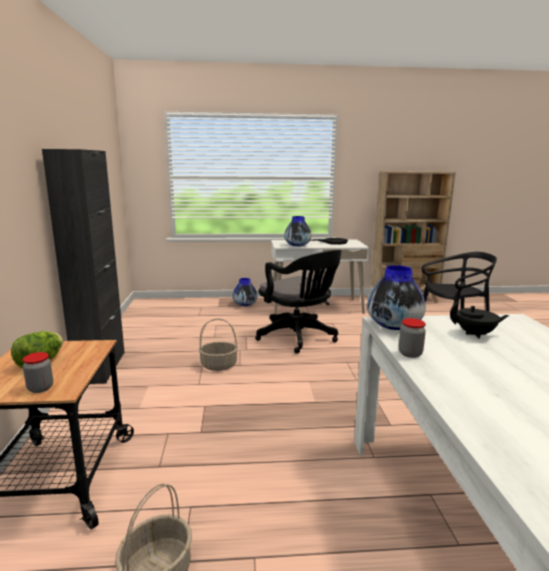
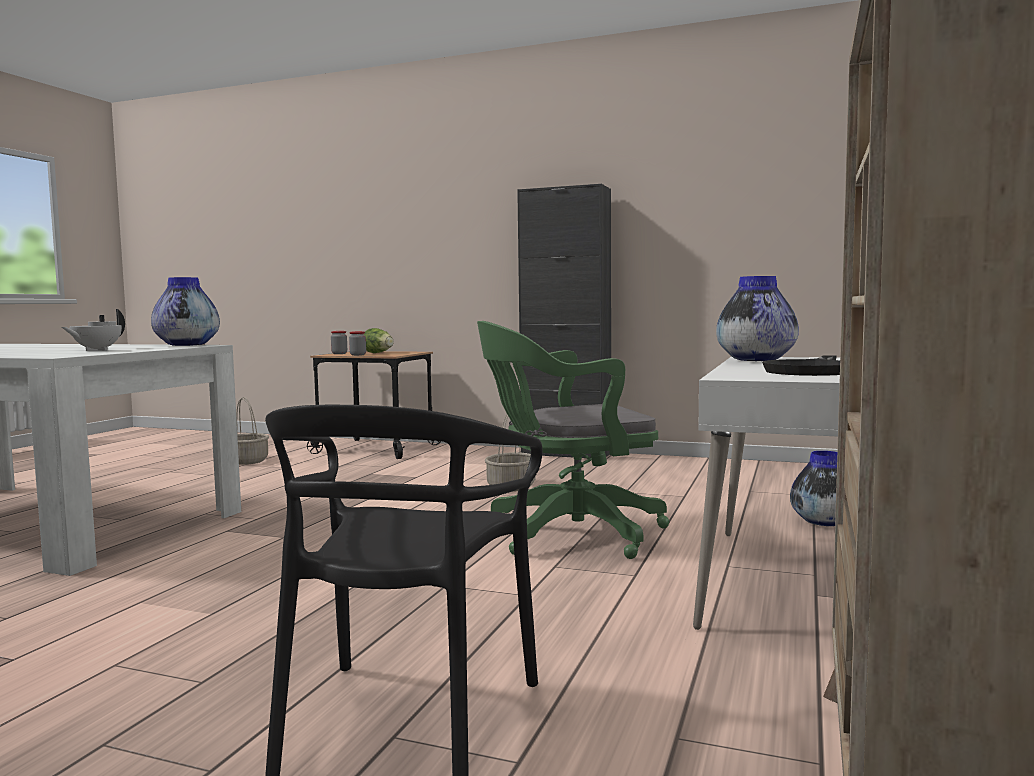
camera: 115 degrees right, 10 degrees down
black office chair [255,250,342,354] -> green office chair [477,321,669,559]
jar [399,318,426,358] -> jar moved to [349,331,366,356]
black teapot [450,301,509,339] -> white teapot [62,309,125,351]

